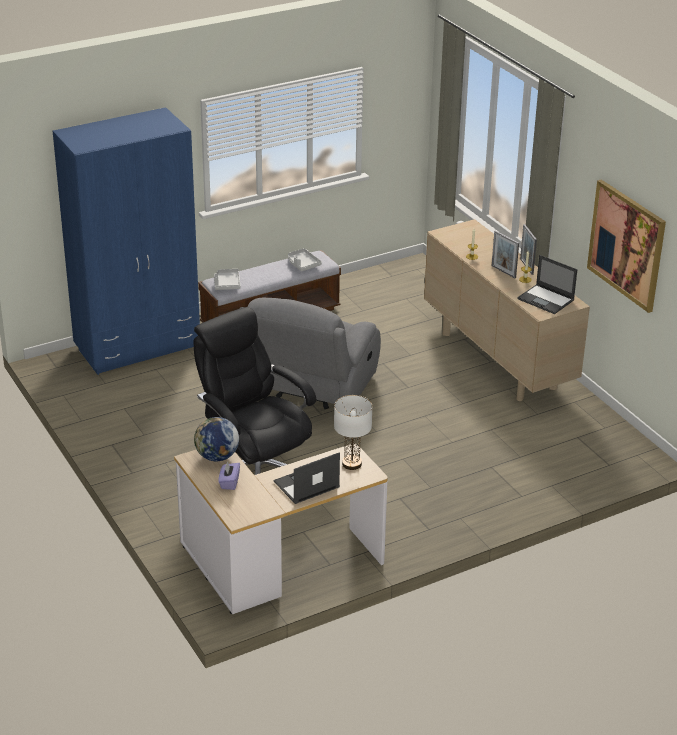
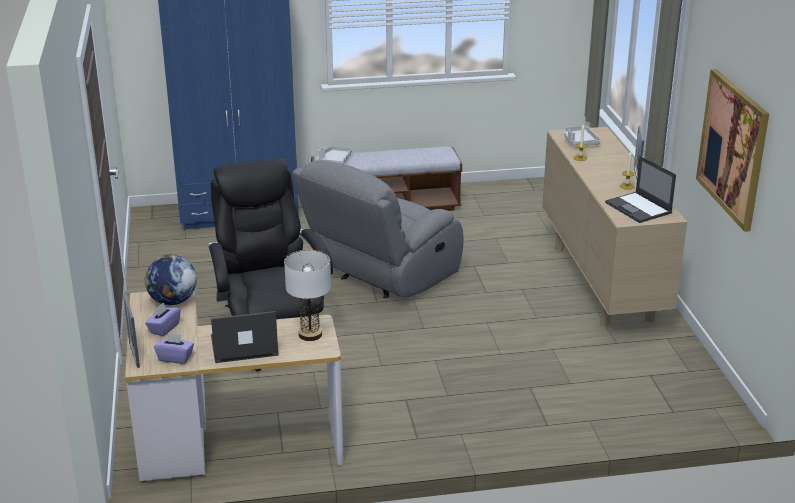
camera: 20 degrees right, 5 degrees down
grey tray [288,248,322,271] -> grey tray moved to [564,125,601,147]
picture frame [492,230,519,278] -> picture frame moved to [123,294,140,368]
none -> purple tissue box [154,333,194,364]

